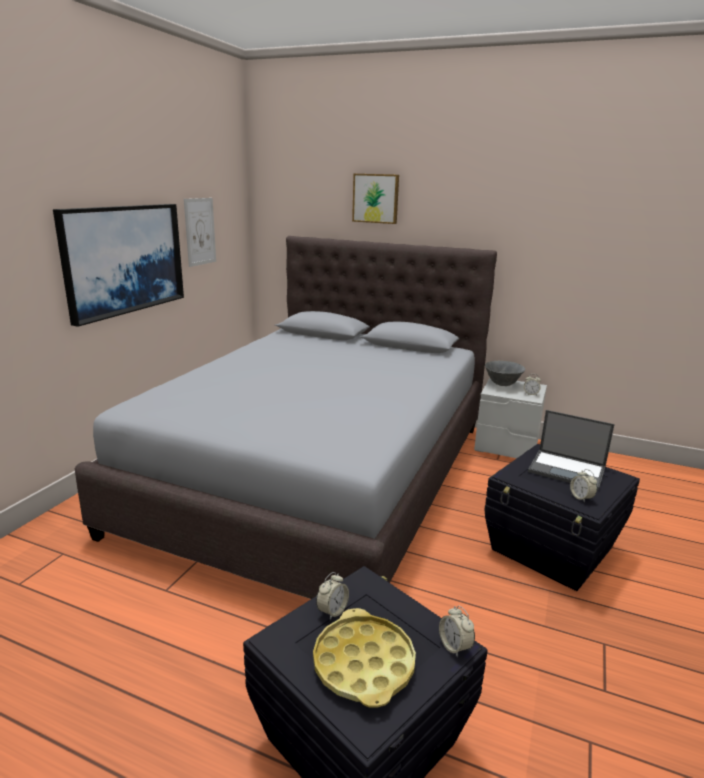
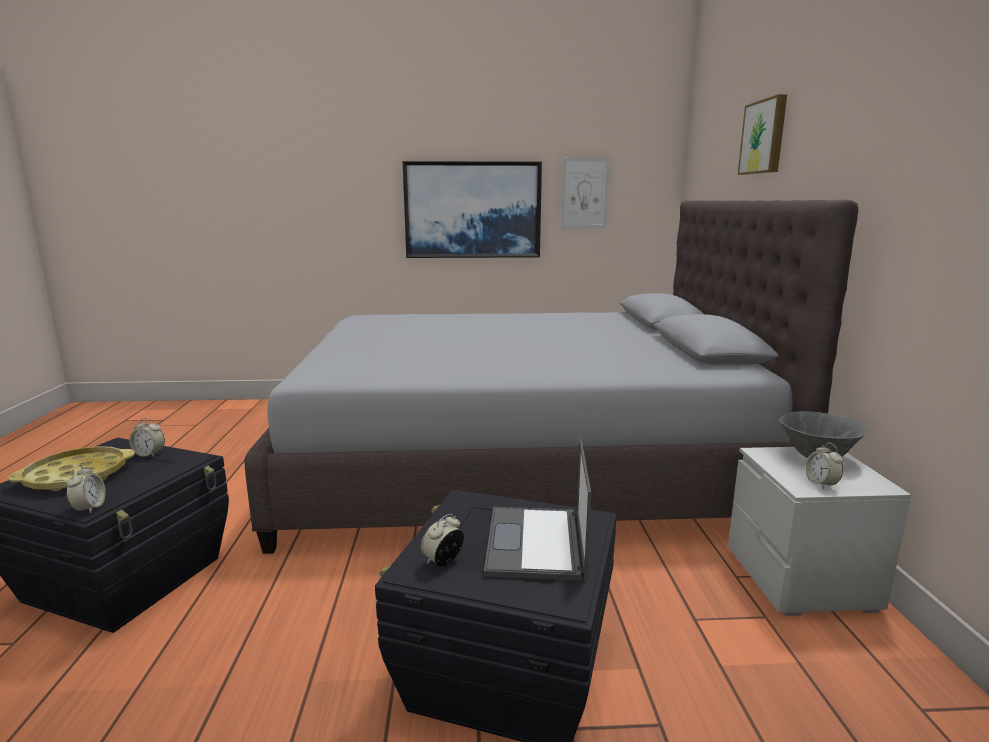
camera: 65 degrees right, 5 degrees down
alarm clock [439,606,475,657] -> alarm clock turned 135 degrees clockwise [66,465,106,514]

